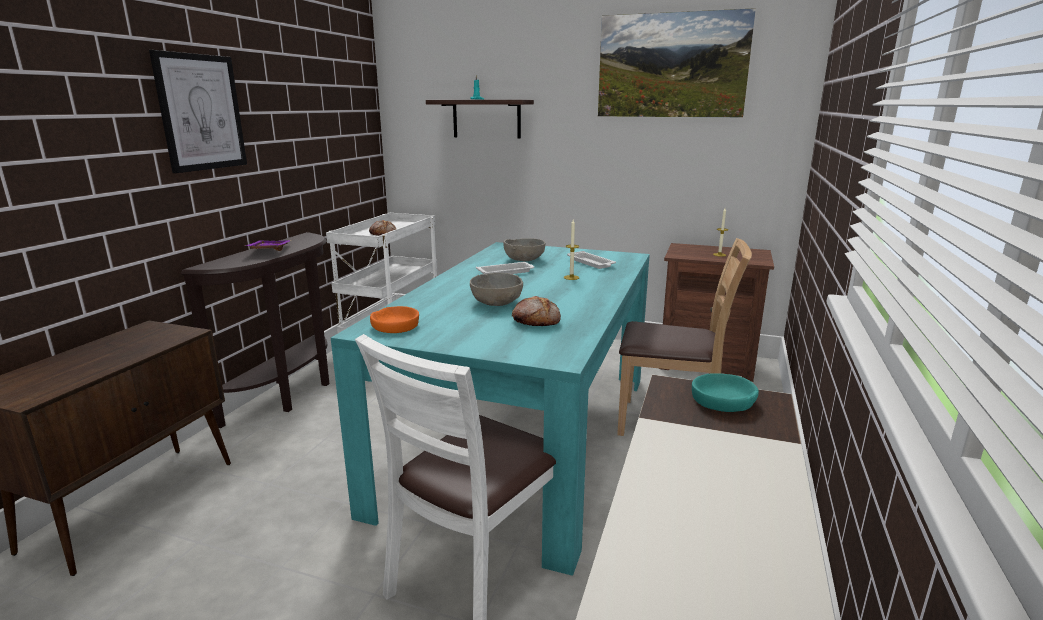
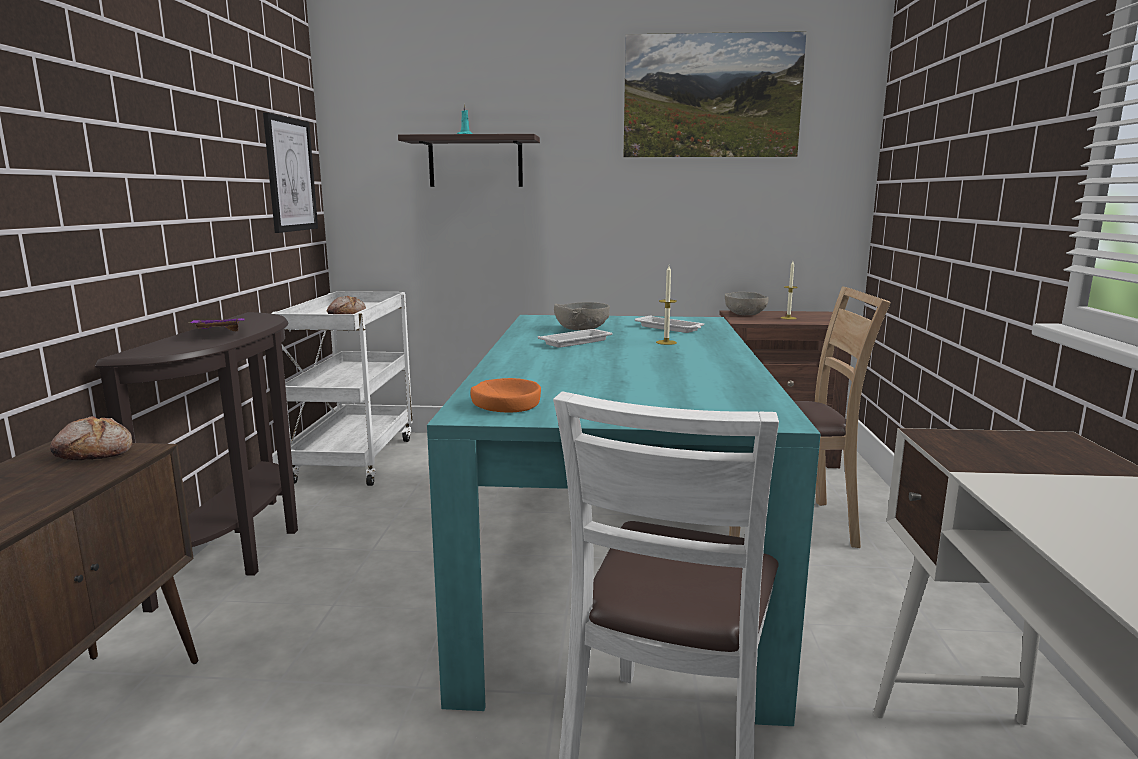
camera: 15 degrees left, 5 degrees down
picture [149,50,247,173] -> picture moved to [263,112,318,233]
grey bowl [470,273,523,306] -> grey bowl moved to [725,292,769,315]
bread [512,296,561,326] -> bread moved to [50,416,132,460]
turquoise bowl [692,373,759,412] -> none

